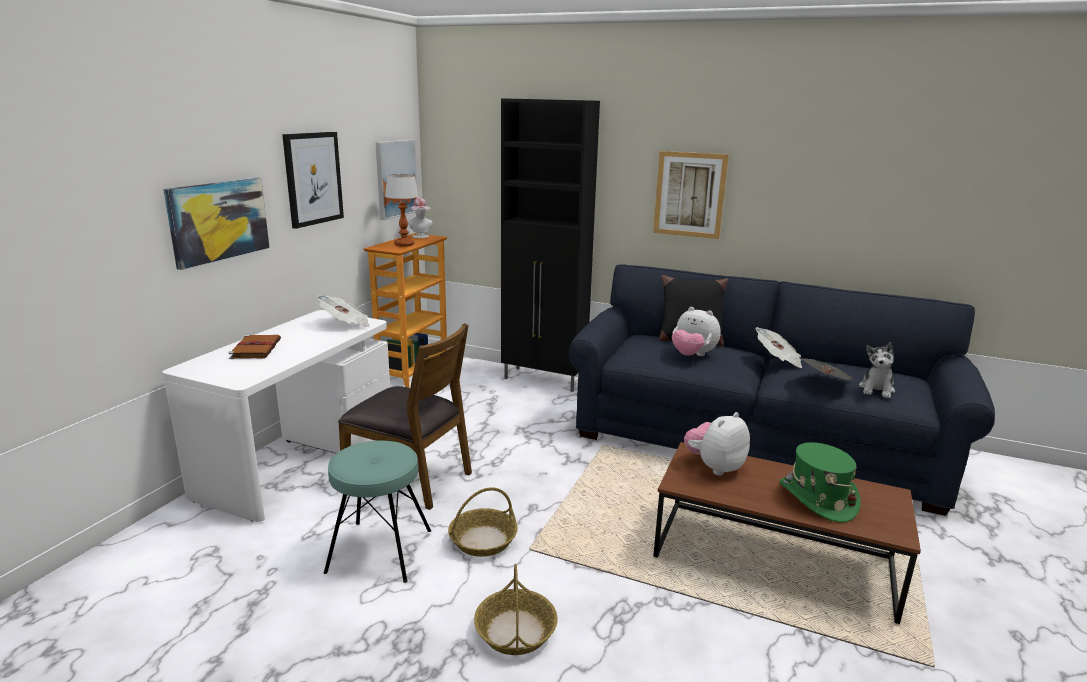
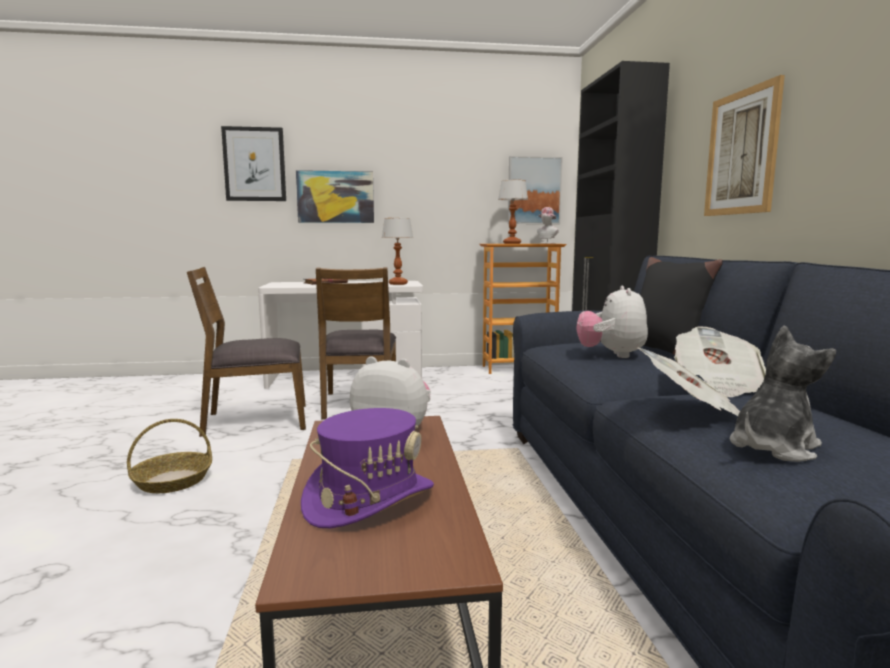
camera: 60 degrees right, 10 degrees down
picture [282,132,344,229] -> picture moved to [221,126,286,201]
newspaper [317,295,370,327] -> table lamp [382,218,413,285]
turquoise stool [324,440,431,583] -> brown chair [187,267,306,437]
basket [448,487,518,557] -> none
green hat [780,442,861,523] -> purple hat [301,408,434,528]
plush toy [859,342,895,398] -> plush toy turned 150 degrees clockwise [730,326,836,462]

